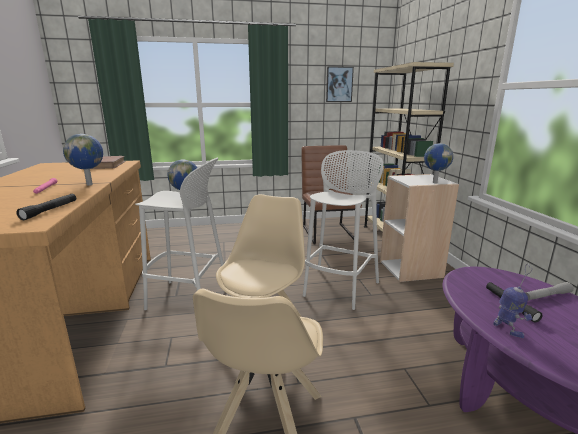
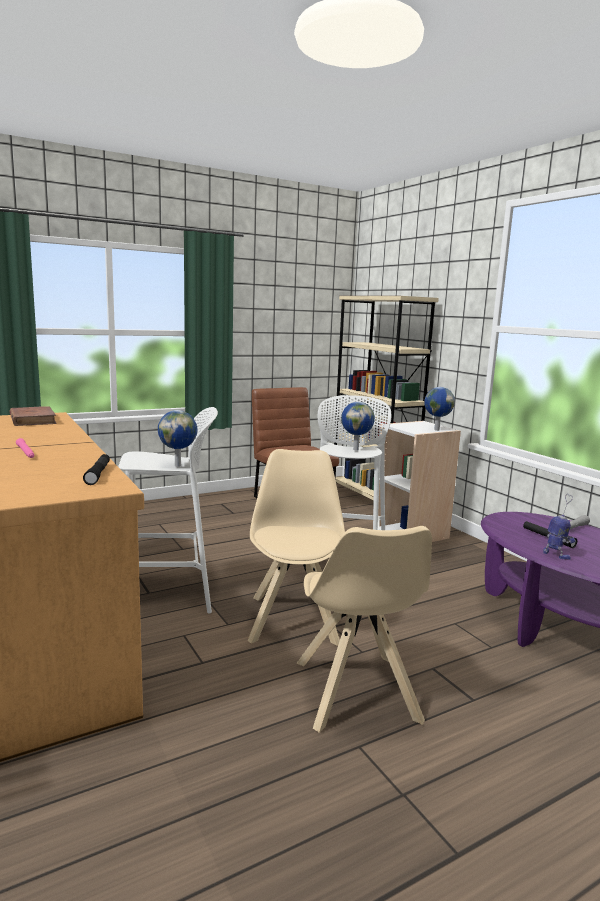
camera: 20 degrees left, 5 degrees down
globe [63,134,103,186] -> globe moved to [341,402,375,451]
picture [326,66,354,102] -> none

